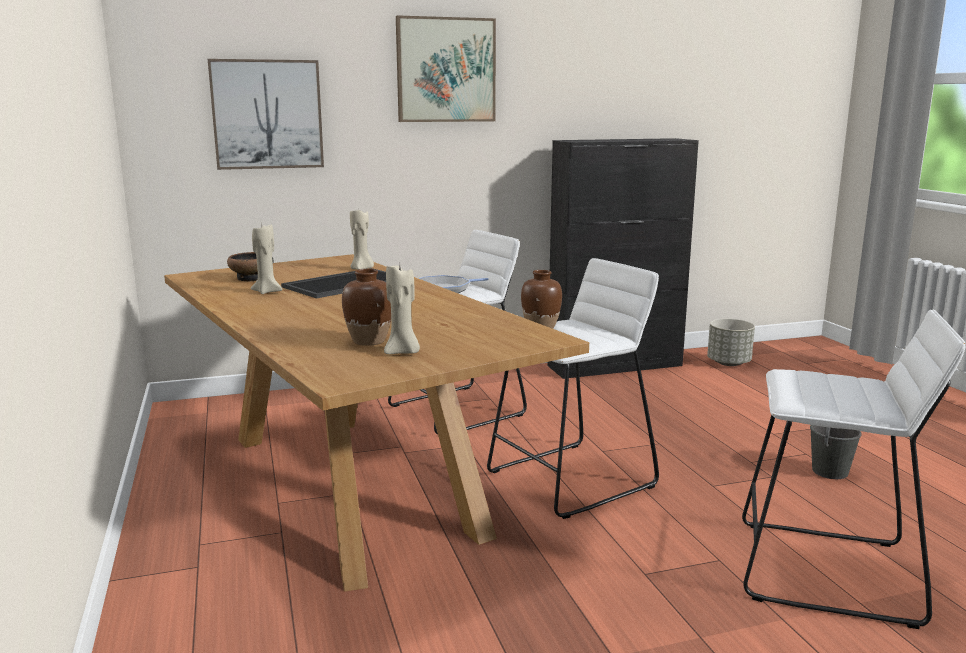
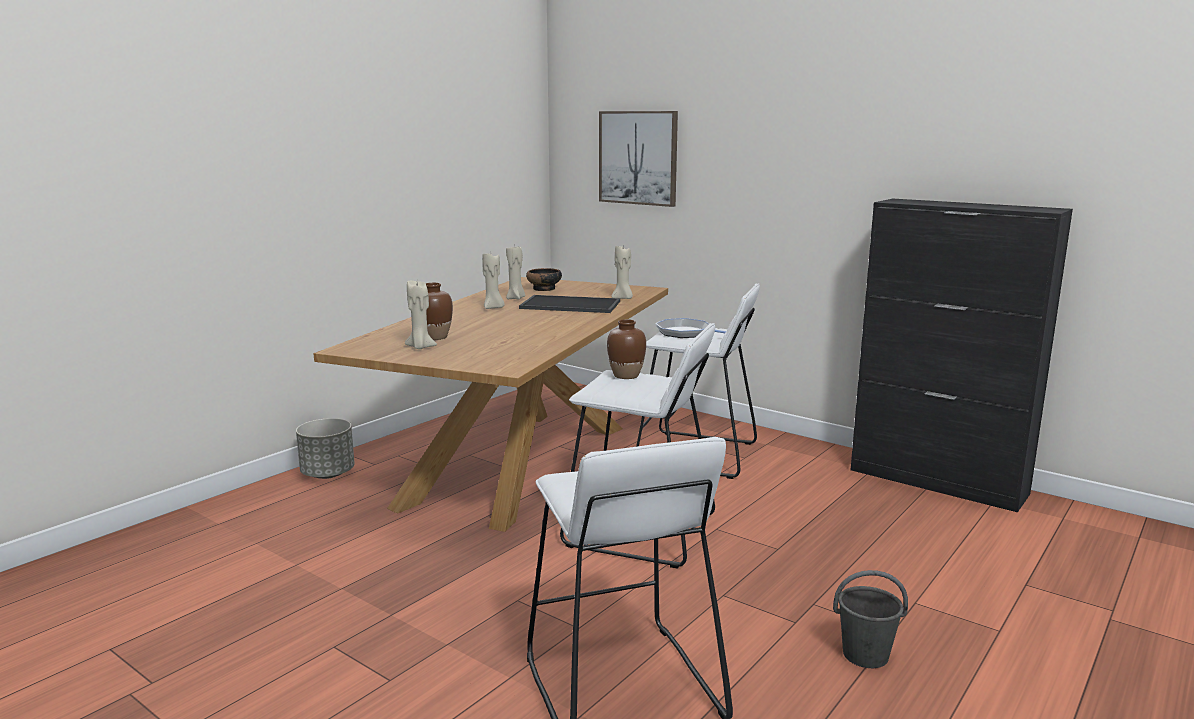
camera: 55 degrees right, 0 degrees up
picture [396,15,496,122] -> none
grey planter [707,319,755,366] -> grey planter moved to [296,418,355,479]
none -> beige candle [482,254,505,309]

